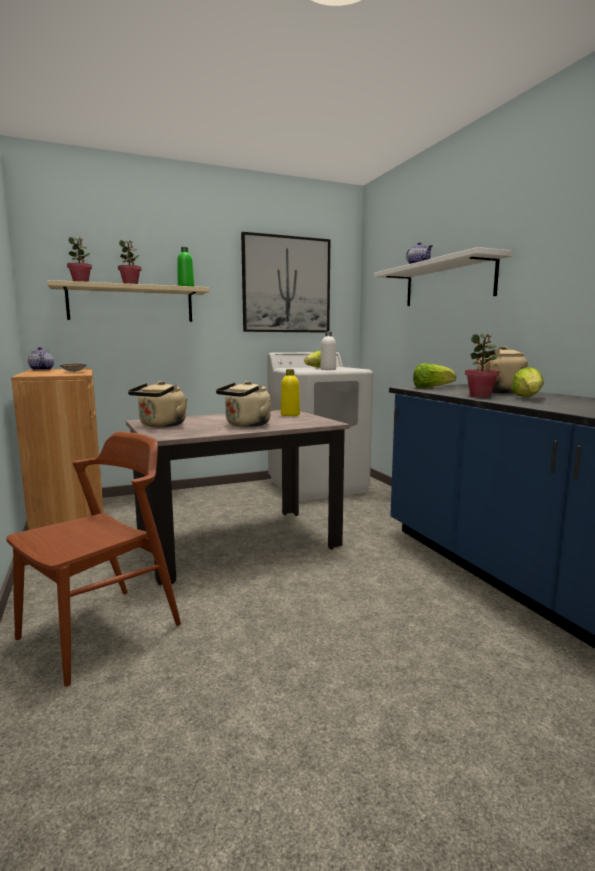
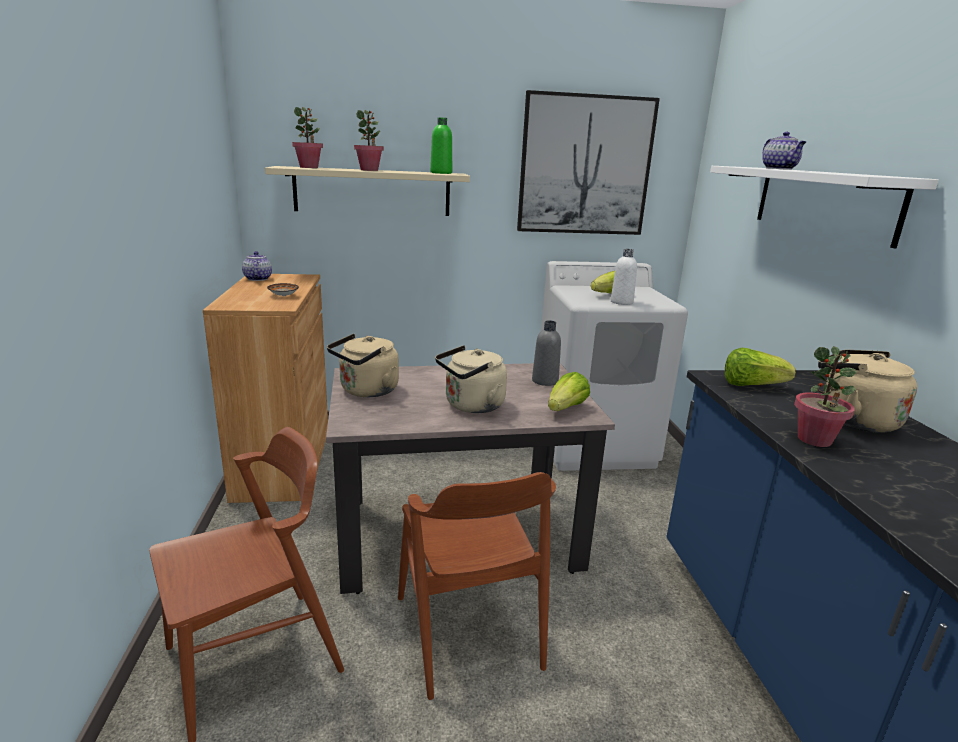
camera: 15 degrees right, 10 degrees up
yellow bottle [281,369,300,416] -> grey bottle [532,321,561,386]
lettuce [511,367,544,397] -> lettuce moved to [548,372,590,411]
none -> brown chair [398,472,556,700]

